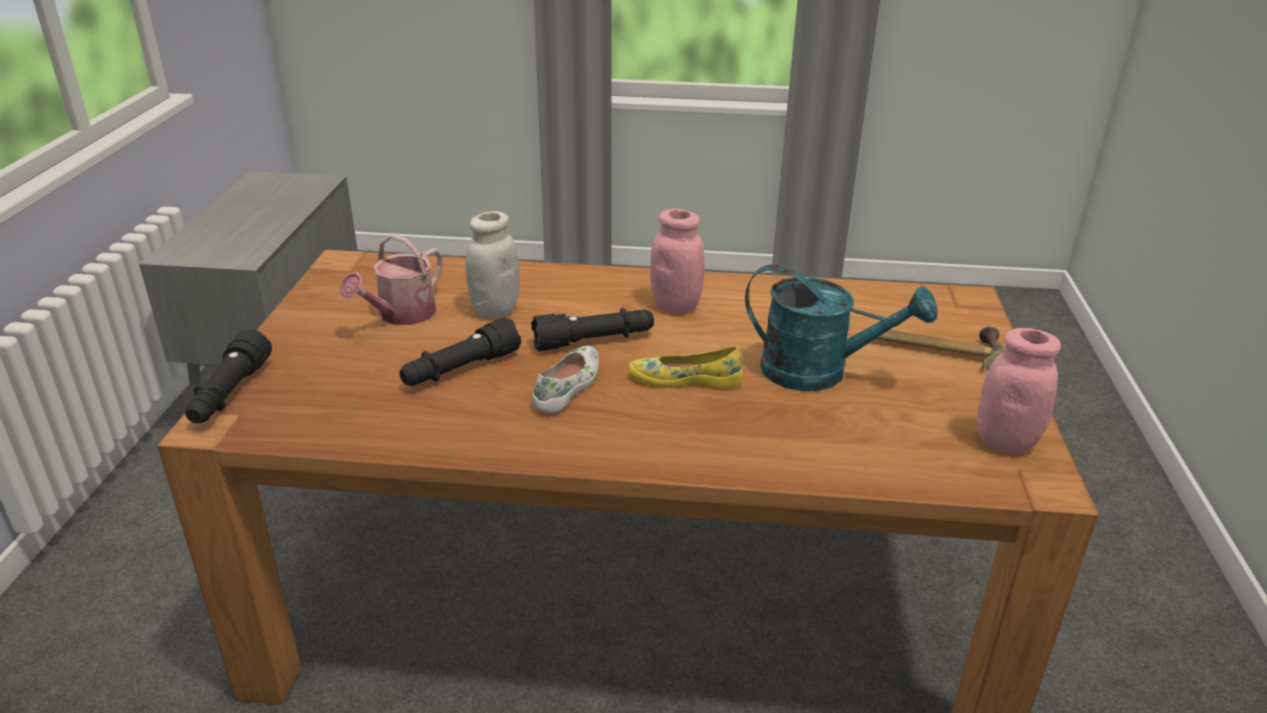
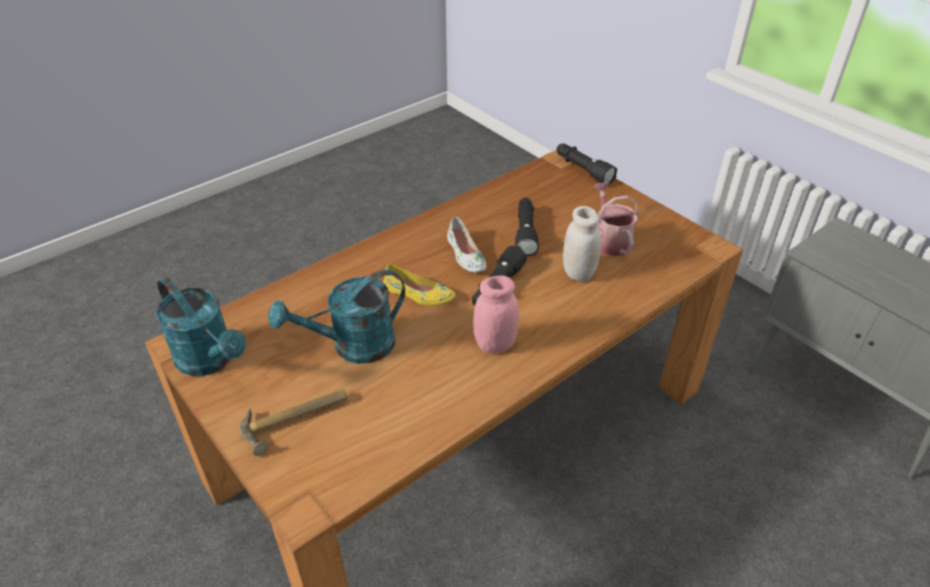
camera: 135 degrees right, 10 degrees up
yellow shoe [629,346,743,389] -> yellow shoe turned 60 degrees clockwise [383,264,456,306]
pink jar [977,328,1061,454] -> turquoise watering can [156,277,246,376]

